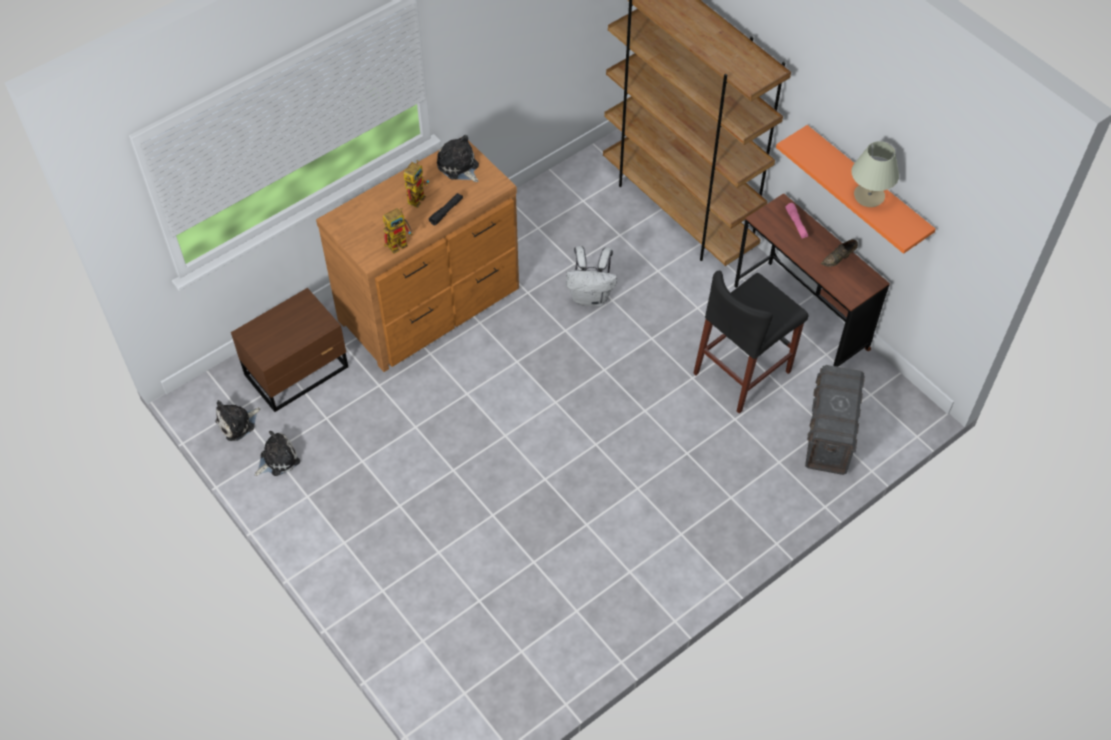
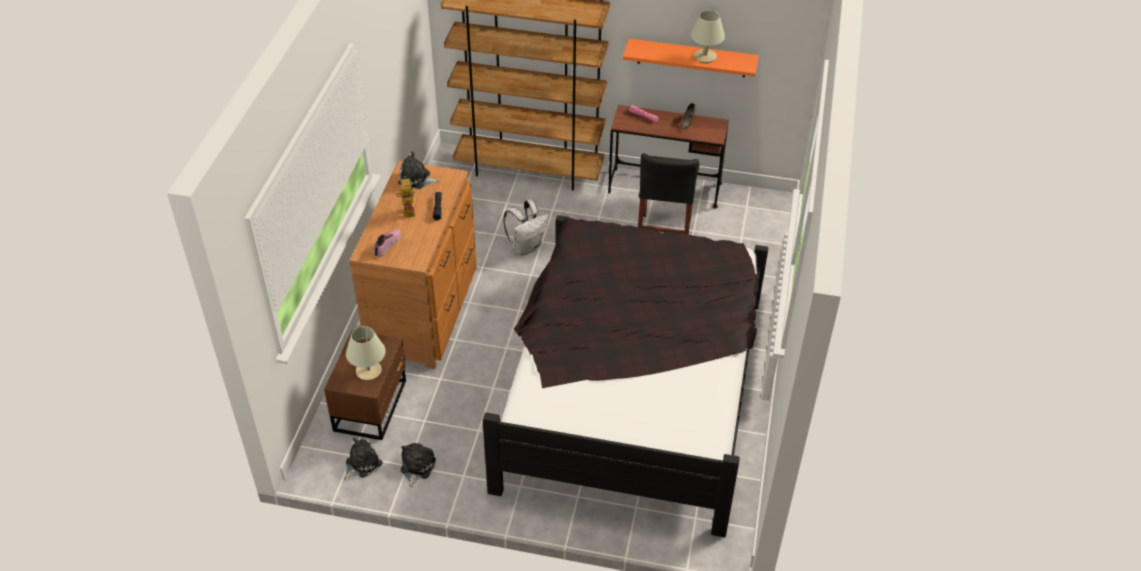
camera: 40 degrees left, 10 degrees down
plush toy [215,400,260,441] -> plush toy turned 150 degrees counterclockwise [344,438,383,480]
toy robot [383,208,413,254] -> none
grey storage box [805,365,865,475] -> none
none -> beige table lamp [346,326,386,381]
none -> shoe [373,229,401,257]
none -> black bed [483,215,769,538]

